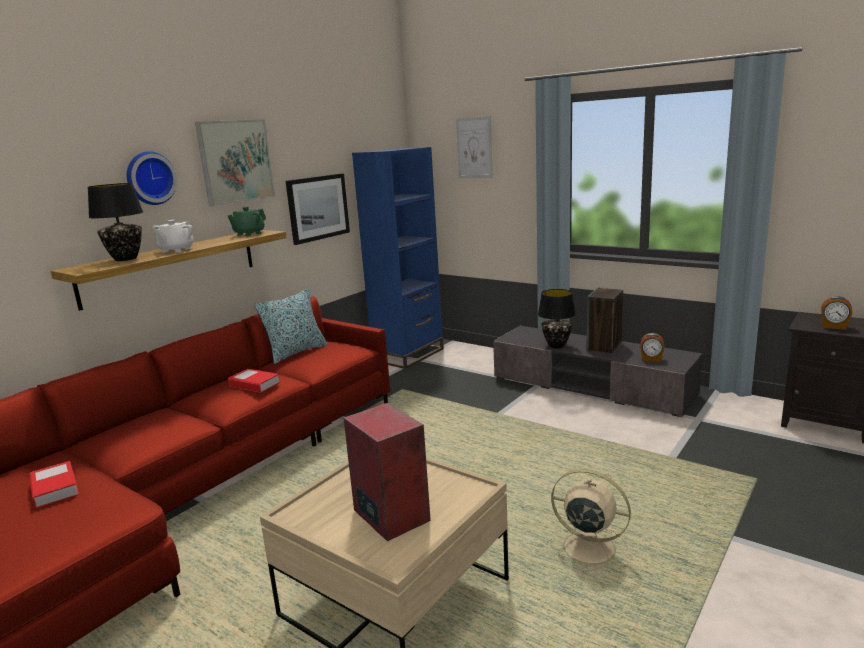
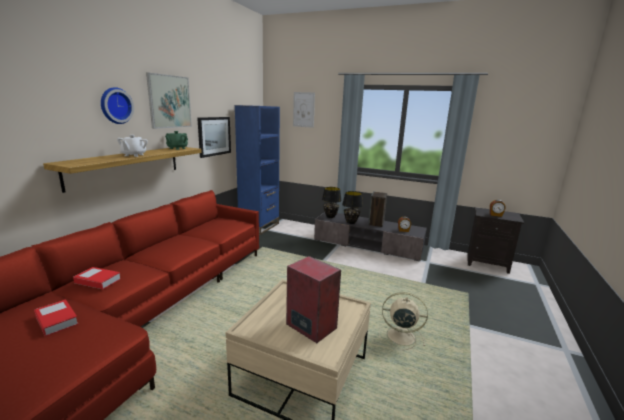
camera: 15 degrees left, 0 degrees up
black table lamp [88,183,143,261] -> black table lamp moved to [322,187,342,218]
book [228,369,280,393] -> book moved to [73,267,121,289]
pillow [254,289,327,364] -> none

